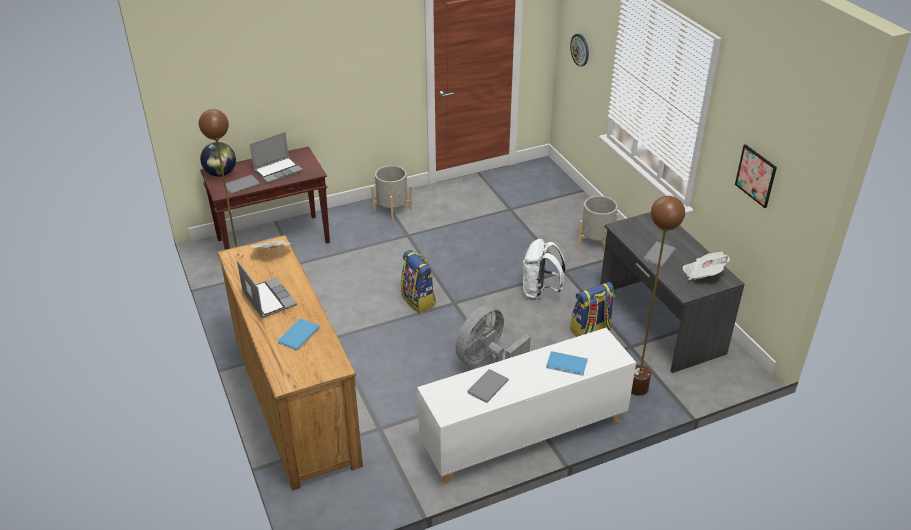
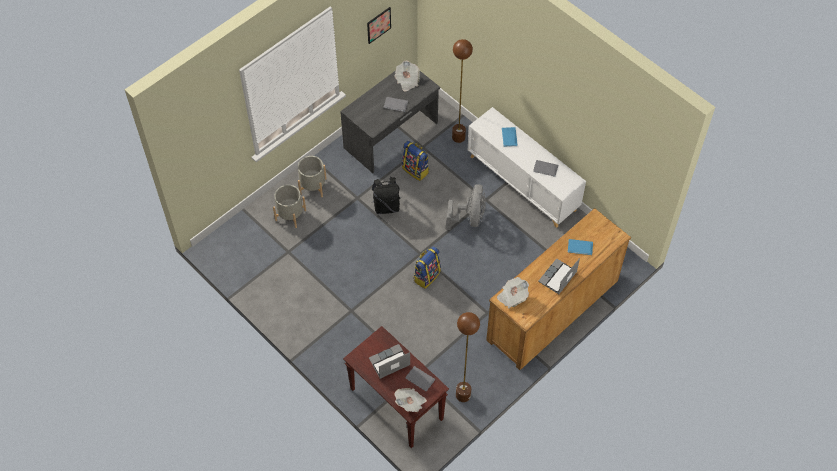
camera: 110 degrees left, 20 degrees up
globe [200,142,236,177] -> newspaper [395,388,427,412]
laptop [250,132,303,183] -> laptop turned 60 degrees counterclockwise [369,344,410,379]
grey planter [371,165,412,221] -> grey planter moved to [273,185,306,228]
grey fan [455,305,531,365] -> grey fan turned 105 degrees counterclockwise [446,184,486,230]
white backpack [523,239,566,300] -> black backpack [372,177,401,214]
wall clock [570,34,589,67] -> none

